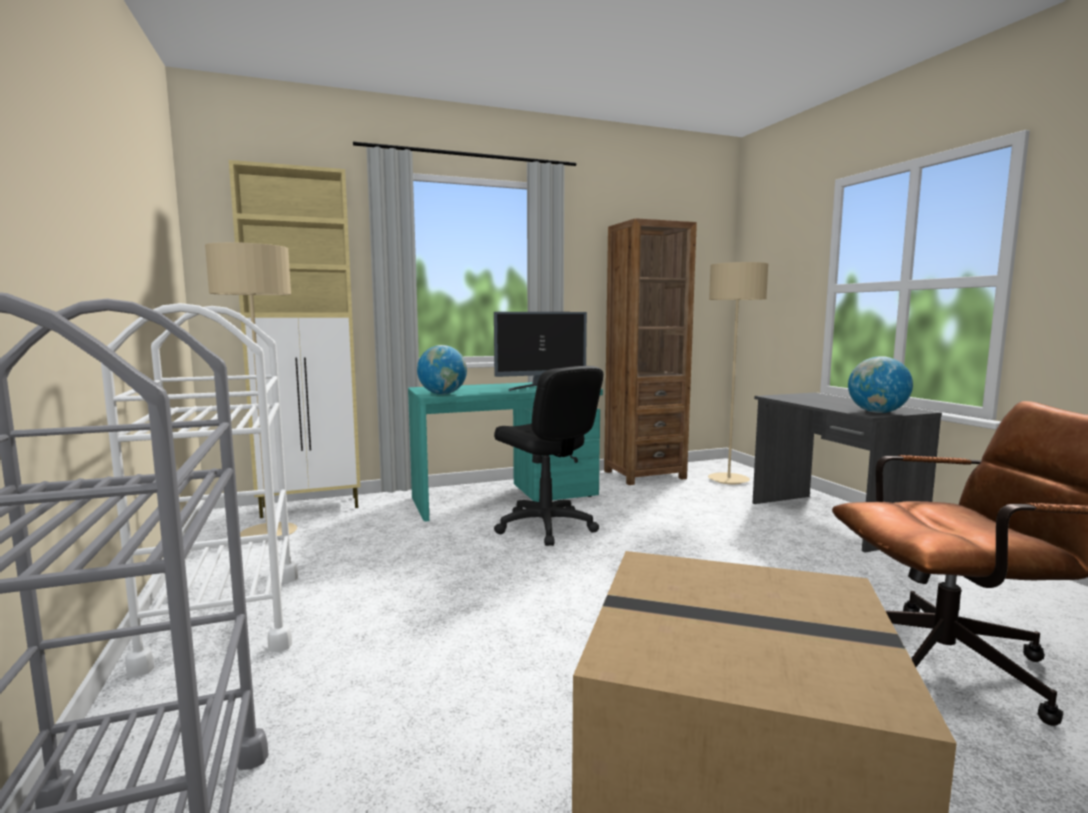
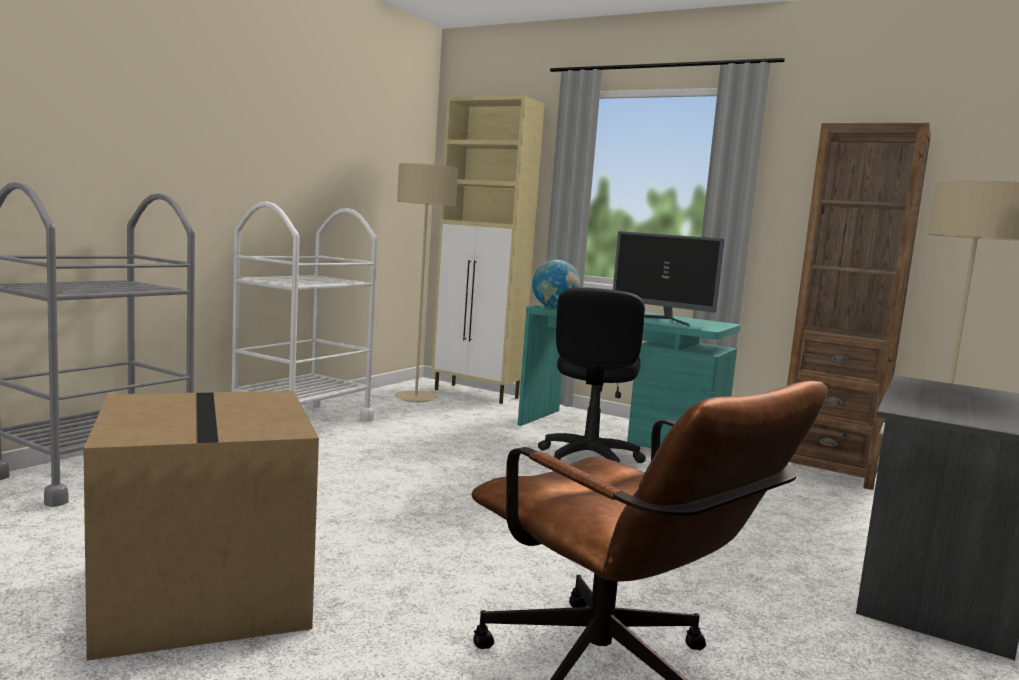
camera: 50 degrees right, 0 degrees up
globe [848,356,913,413] -> none

